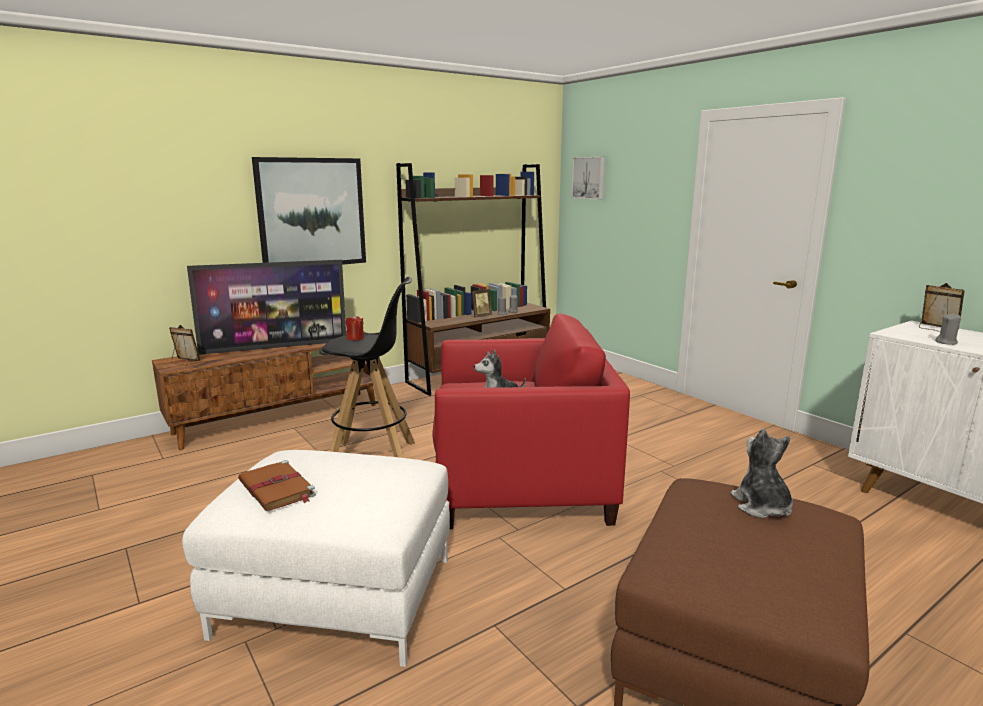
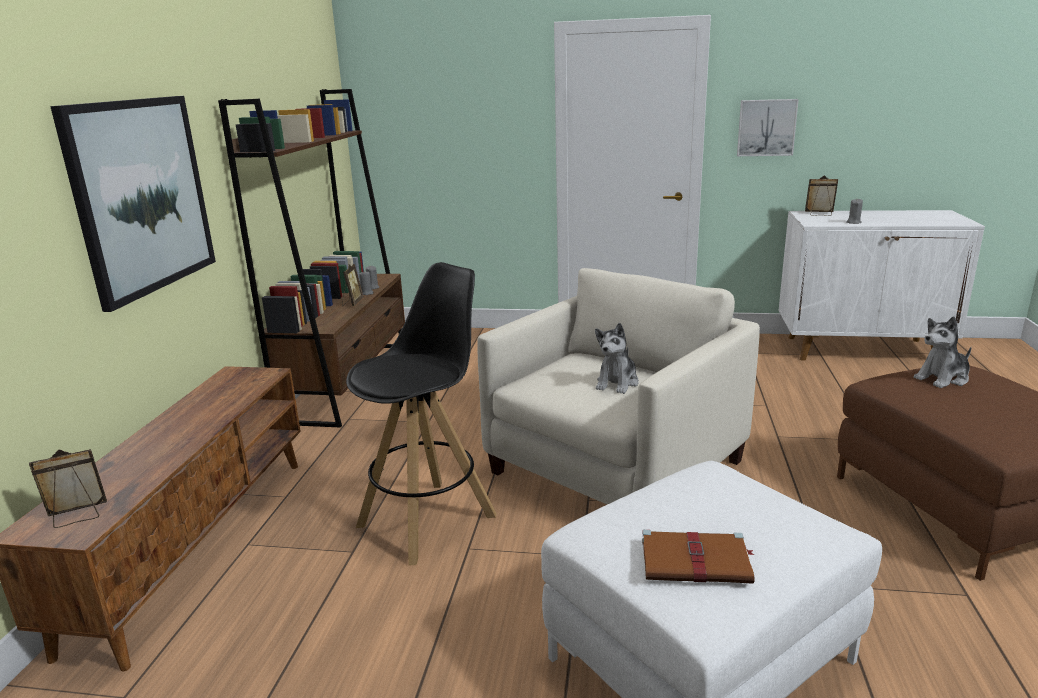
camera: 45 degrees left, 5 degrees up
television [187,260,346,355] -> none
red candle [346,314,364,341] -> none
red armchair [432,313,630,529] -> beige armchair [477,268,760,505]
picture [571,157,605,199] -> picture moved to [737,99,799,156]
plush toy [731,428,793,518] -> plush toy turned 60 degrees counterclockwise [914,316,971,388]

